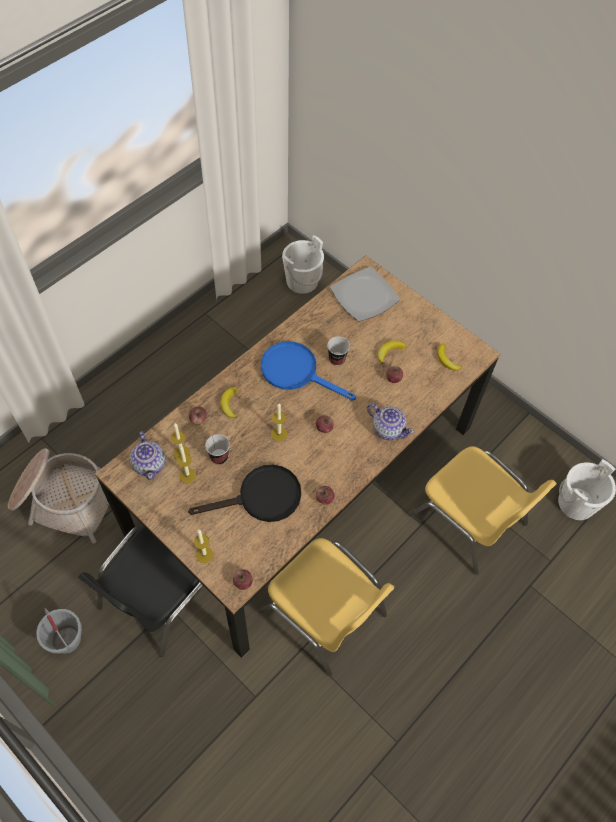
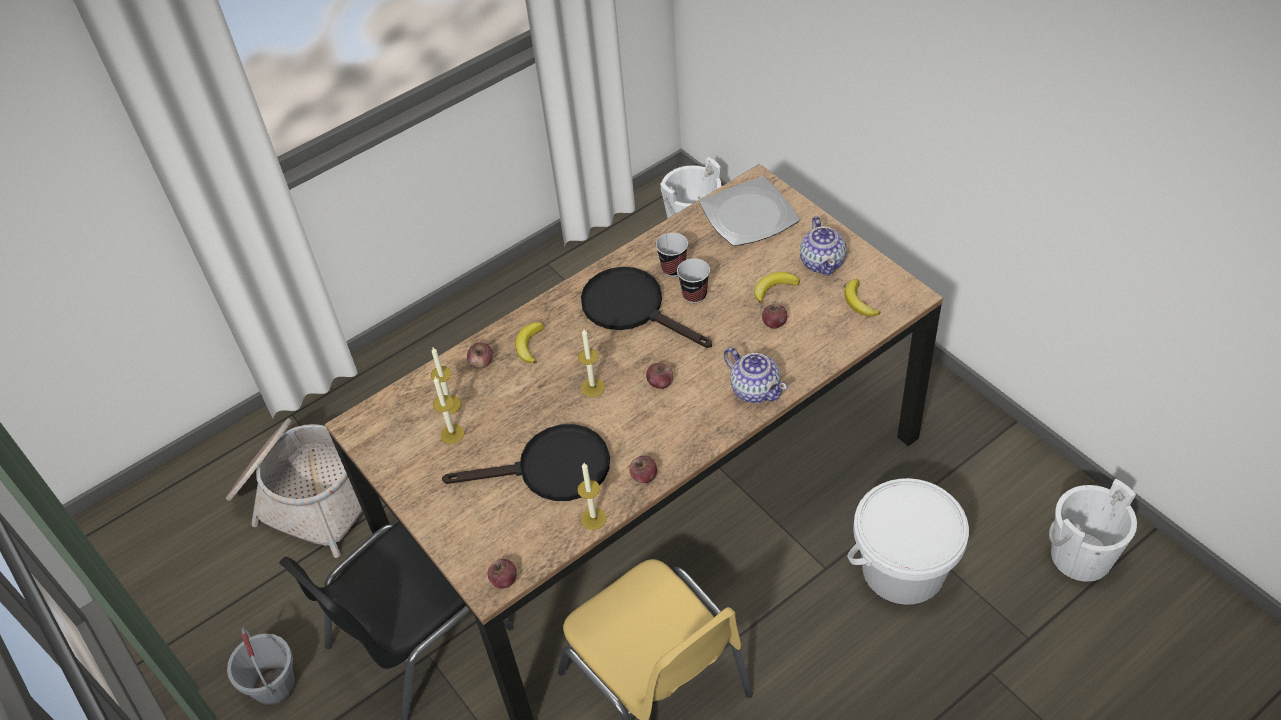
camera: 15 degrees right, 10 degrees down
teapot [130,431,165,480] -> teapot moved to [800,216,846,276]
candle [194,530,213,563] -> candle moved to [577,463,607,530]
cup [205,434,230,465] -> cup moved to [656,233,688,277]
blue frying pan [261,341,356,400] -> black frying pan [581,267,712,348]
yellow chair [408,446,557,575] -> white bucket [848,478,969,605]

